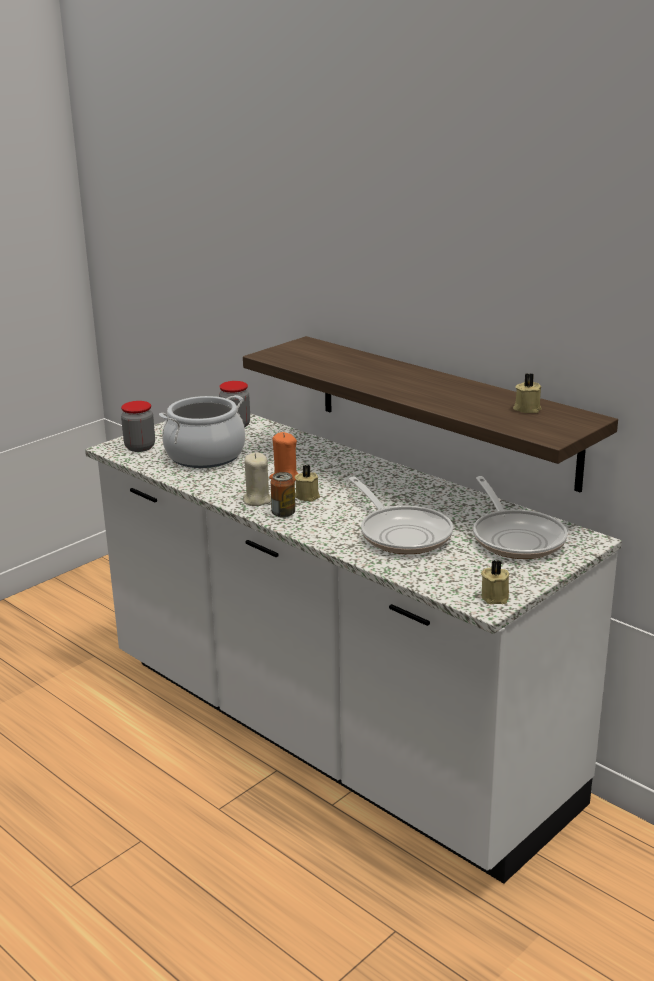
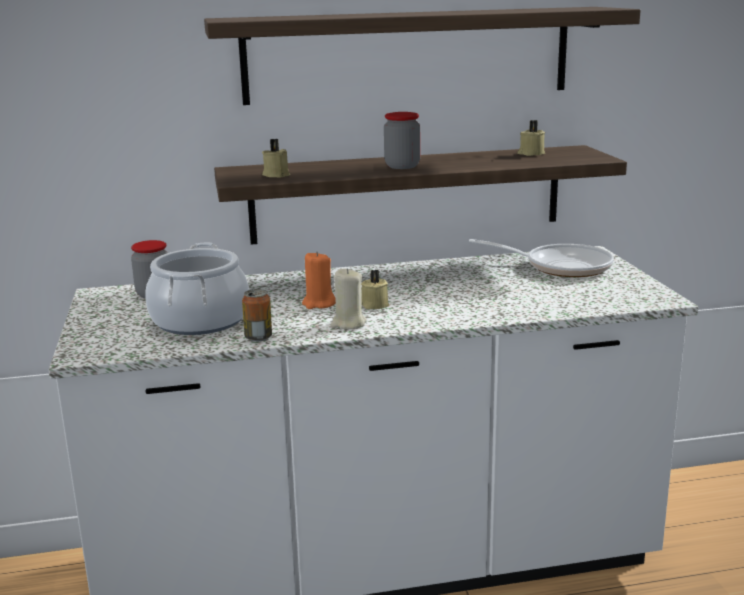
camera: 55 degrees left, 5 degrees down
jar [121,401,155,452] -> jar moved to [384,112,421,169]
can [271,472,295,518] -> can moved to [242,289,272,342]
frying pan [349,477,453,554] -> none
beige candle [481,560,509,604] -> beige candle moved to [262,139,290,178]
none -> shelf [204,7,641,105]

